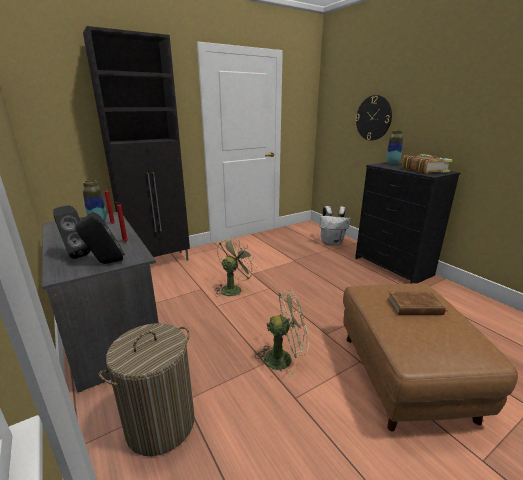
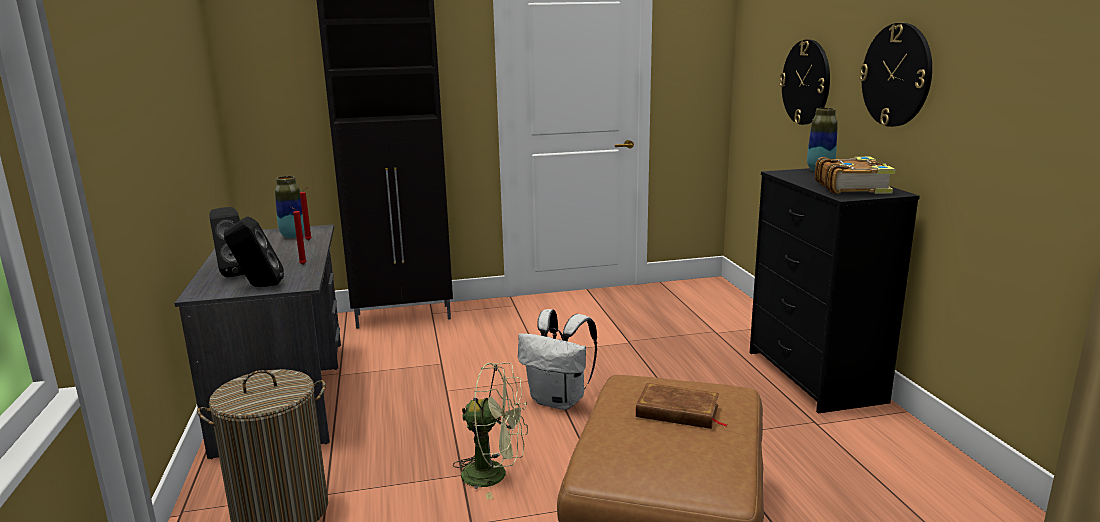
camera: 20 degrees right, 5 degrees down
green fan [215,238,257,297] -> none
white backpack [320,206,351,245] -> white backpack moved to [518,309,597,410]
none -> wall clock [859,23,932,127]

